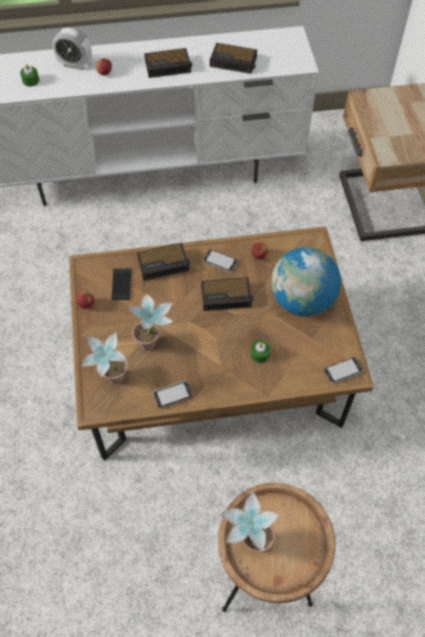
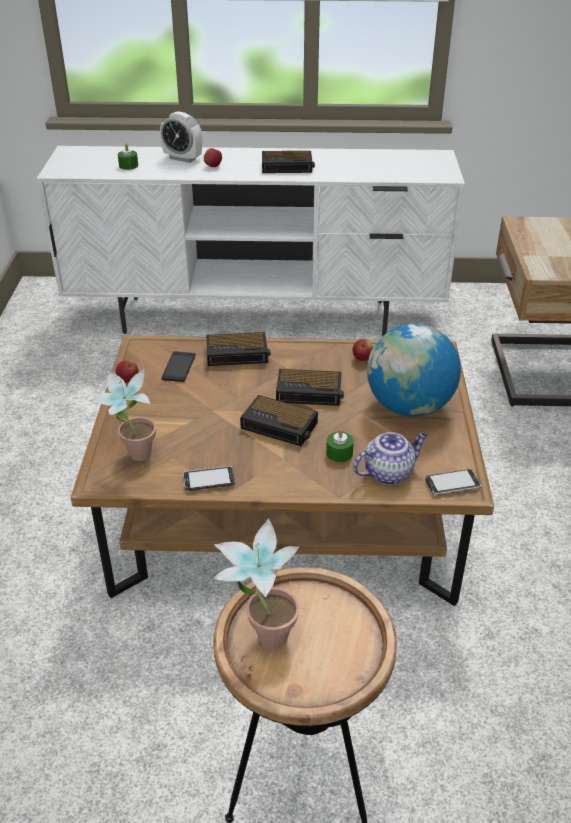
camera: 10 degrees right, 20 degrees down
potted plant [128,295,173,351] -> none
phone [203,249,238,273] -> none
alarm clock [210,43,257,74] -> alarm clock moved to [240,395,318,446]
none -> teapot [353,432,428,485]

